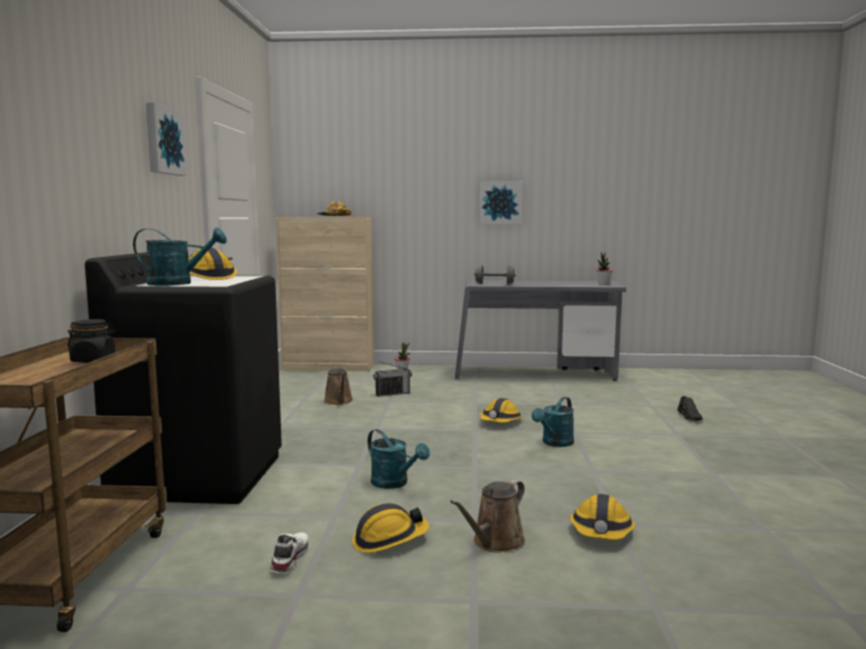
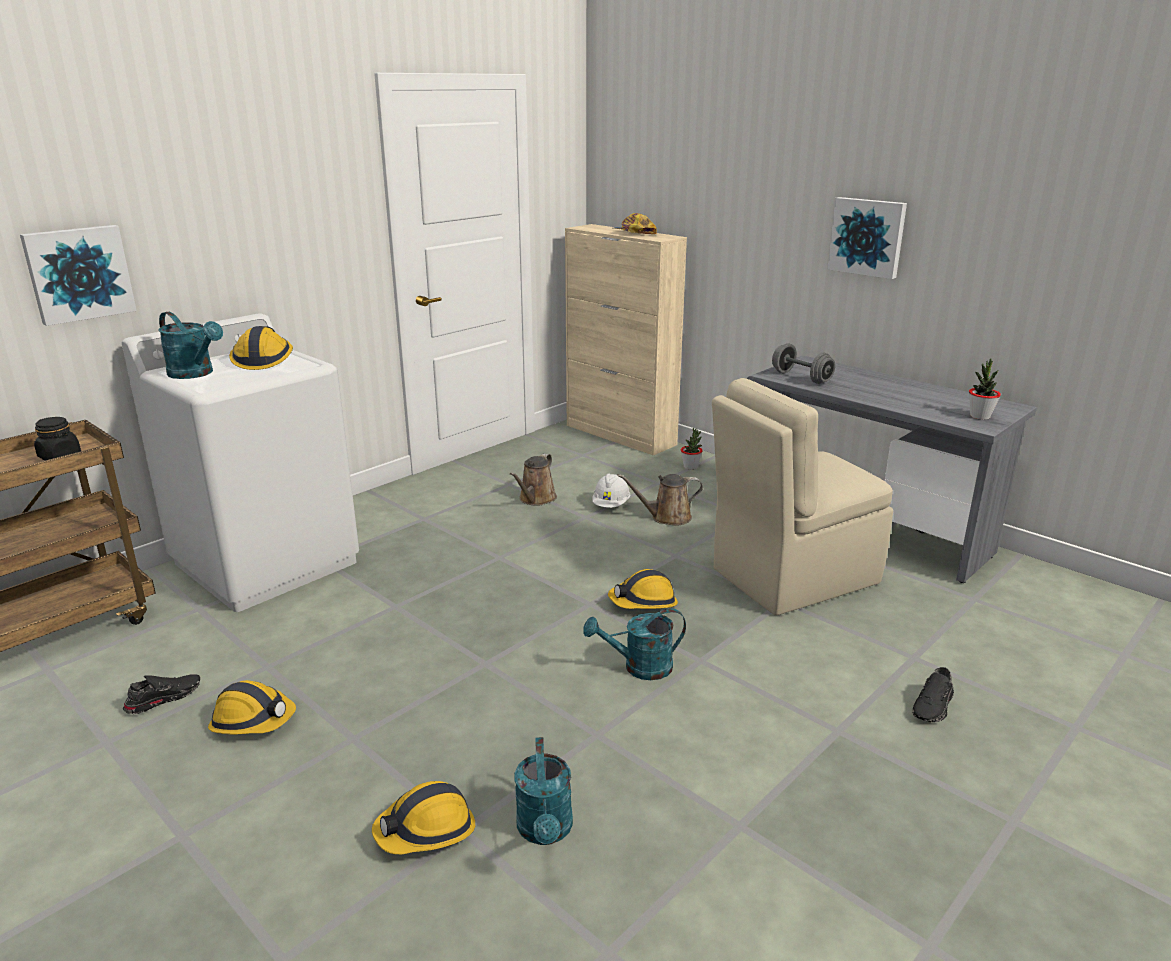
camera: 40 degrees right, 15 degrees up
black washing machine [85,252,282,504] -> white washing machine [122,313,359,612]
picture [146,102,187,176] -> picture moved to [20,225,137,326]
white shoe [270,532,309,573] -> black shoe [123,674,200,714]
turquoise watering can [368,429,430,489] -> turquoise watering can moved to [514,737,573,845]
radio [373,362,412,397] -> white hard hat [592,473,630,508]
brown watering can [450,479,525,553] -> brown watering can moved to [617,474,703,526]
none -> beige chair [712,378,893,616]

